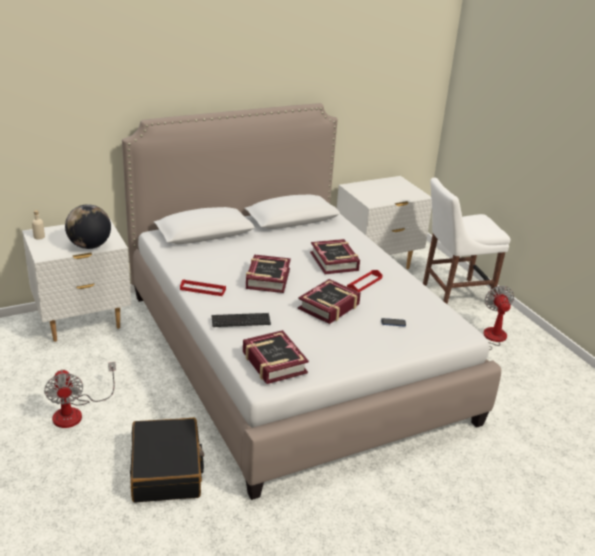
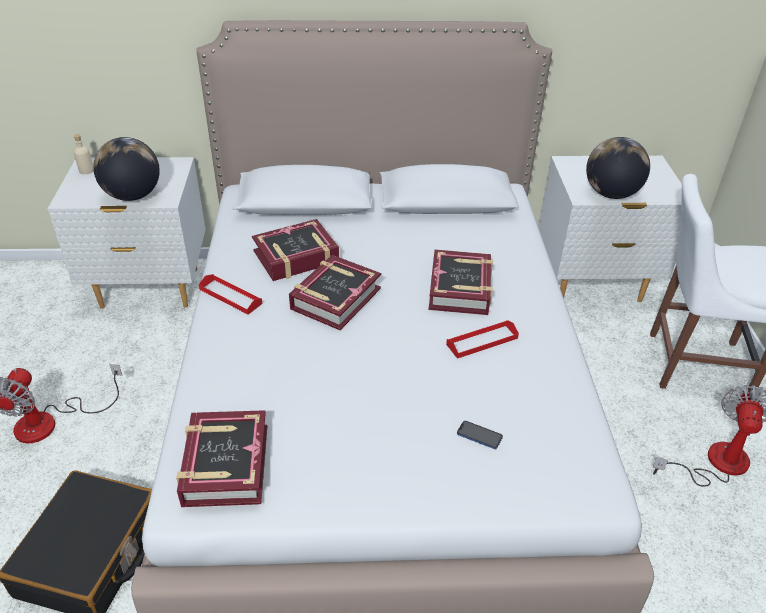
camera: 25 degrees right, 10 degrees up
keyboard [211,313,271,327] -> none
book [298,279,361,324] -> book moved to [252,219,339,281]
none -> globe [586,137,650,199]

